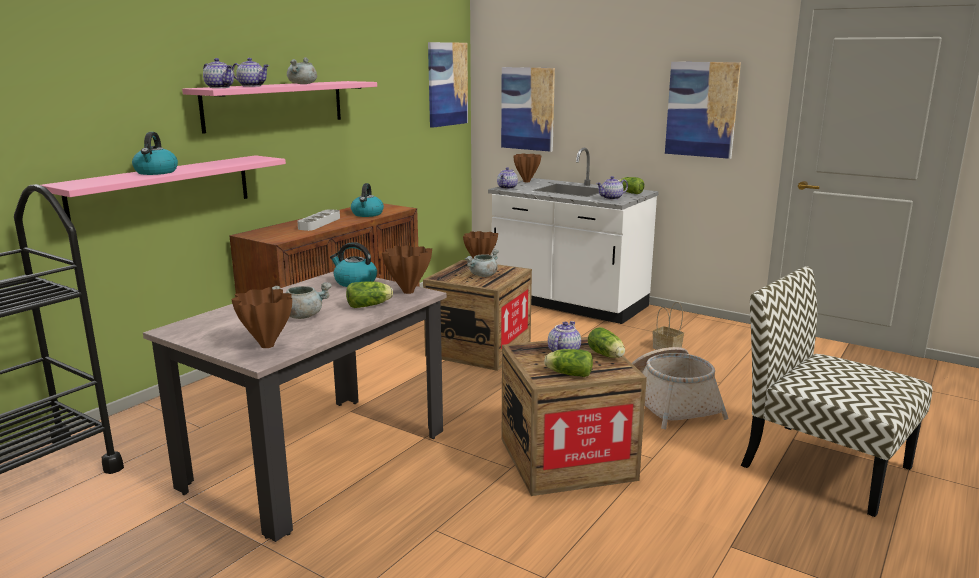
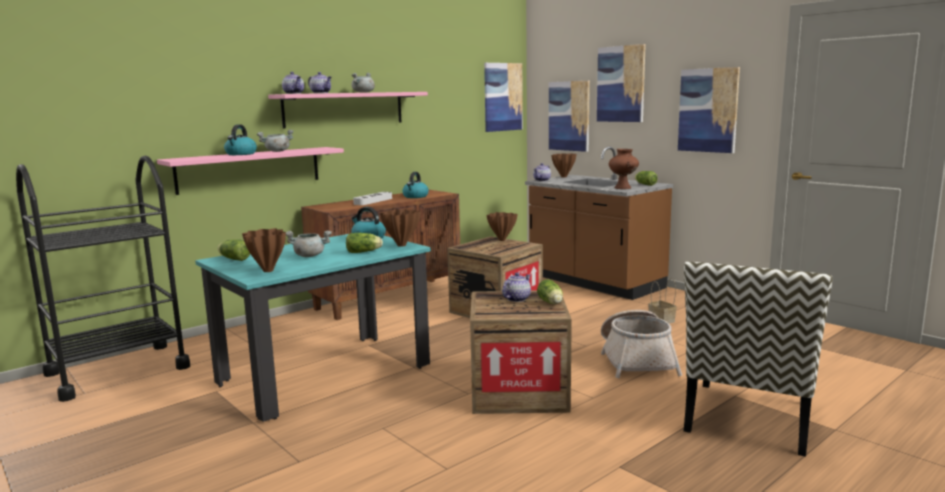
camera: 15 degrees right, 5 degrees down
beige dining table [143,271,447,542] -> turquoise dining table [195,234,431,422]
grey cooking pot [465,249,499,277] -> grey cooking pot moved to [257,130,294,152]
white counter [488,148,659,324] -> brown counter [525,147,673,300]
lettuce [544,349,593,377] -> lettuce moved to [218,239,250,261]
teapot [596,176,628,200] -> brown vase [609,149,639,189]
chair [741,266,932,517] -> chair turned 120 degrees counterclockwise [684,262,832,457]
none -> picture [597,44,646,122]

